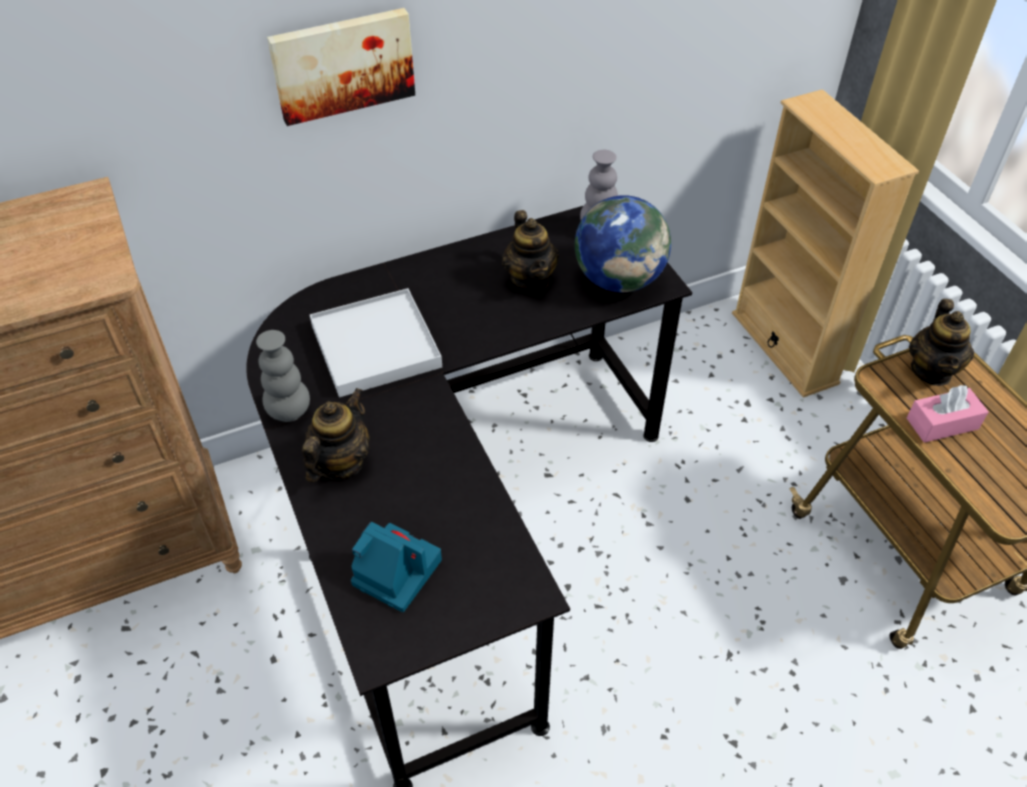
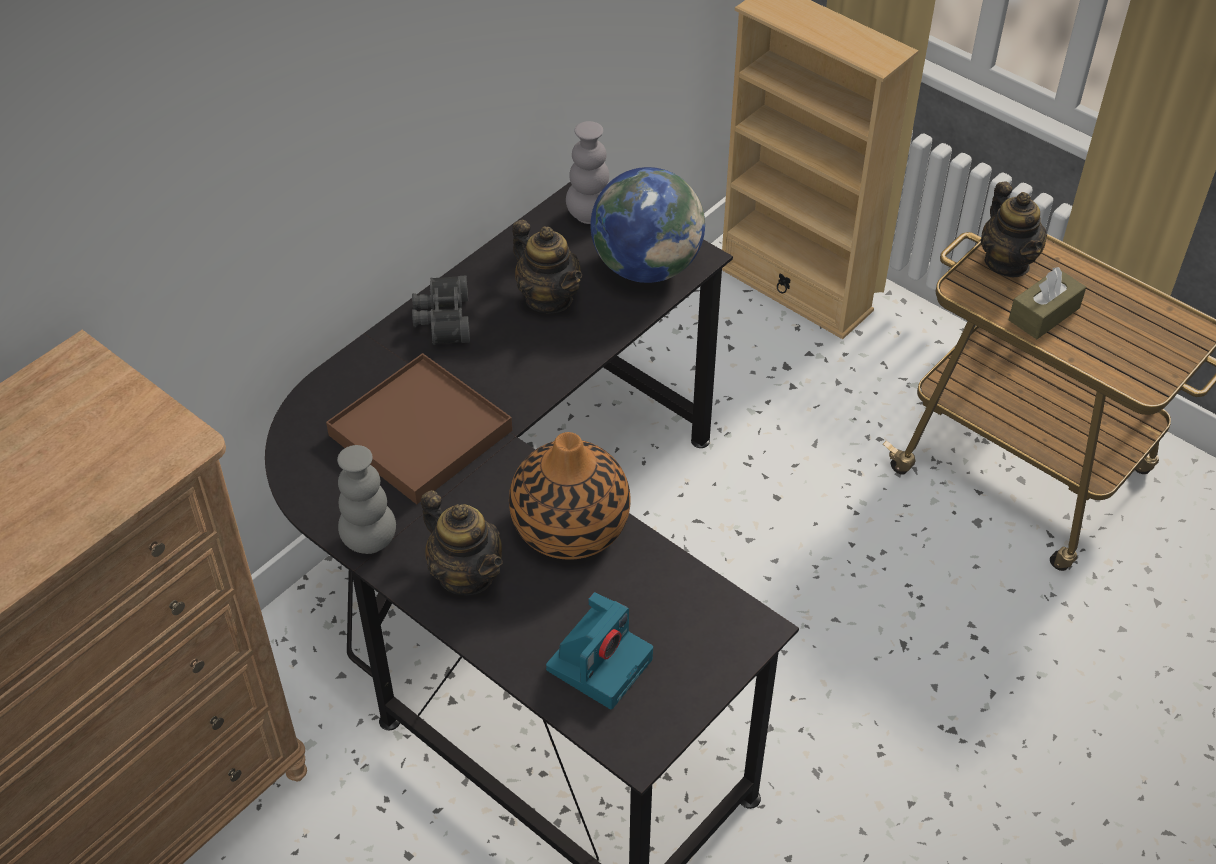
camera: 25 degrees left, 0 degrees up
picture [267,8,415,126] -> none
teapot [302,388,369,482] -> teapot turned 135 degrees clockwise [421,490,502,595]
white tray [310,288,442,397] -> brown tray [326,353,512,504]
camera [351,522,442,612] -> camera turned 120 degrees clockwise [546,592,653,709]
pink tissue box [907,385,989,443] -> brown tissue box [1008,267,1086,339]
none -> black binoculars [412,276,470,345]
none -> vase [509,432,631,560]

